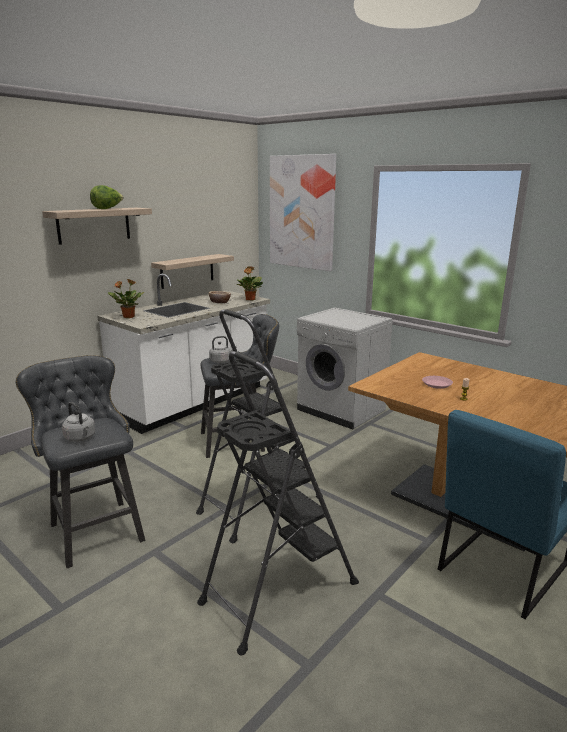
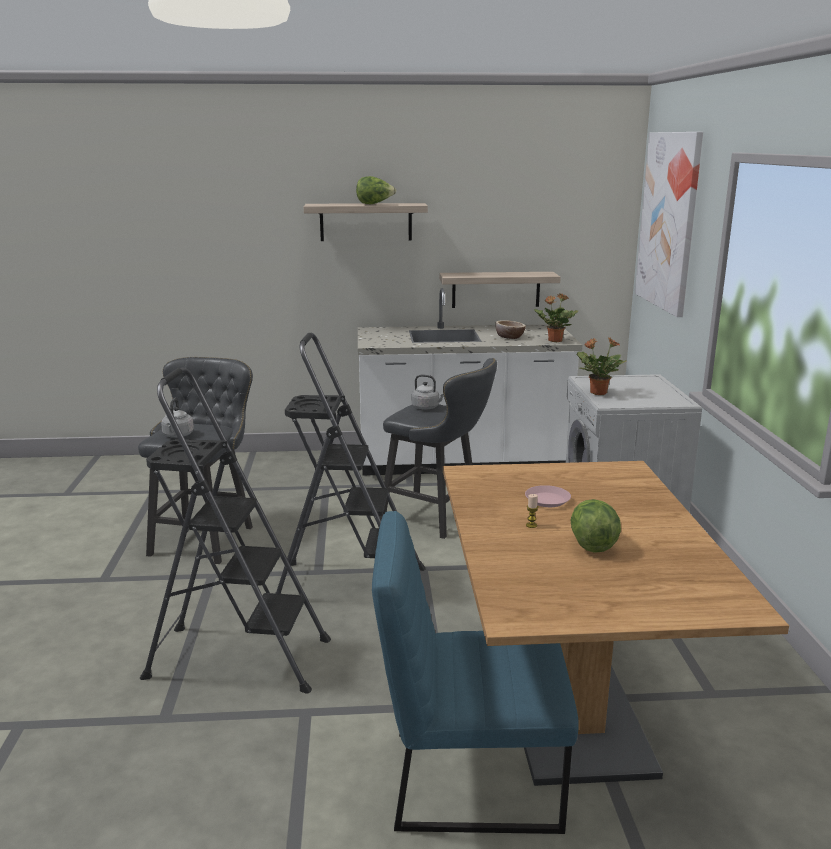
camera: 45 degrees right, 0 degrees up
potted plant [108,279,144,318] -> potted plant moved to [577,337,626,395]
none -> lettuce [570,499,621,553]

